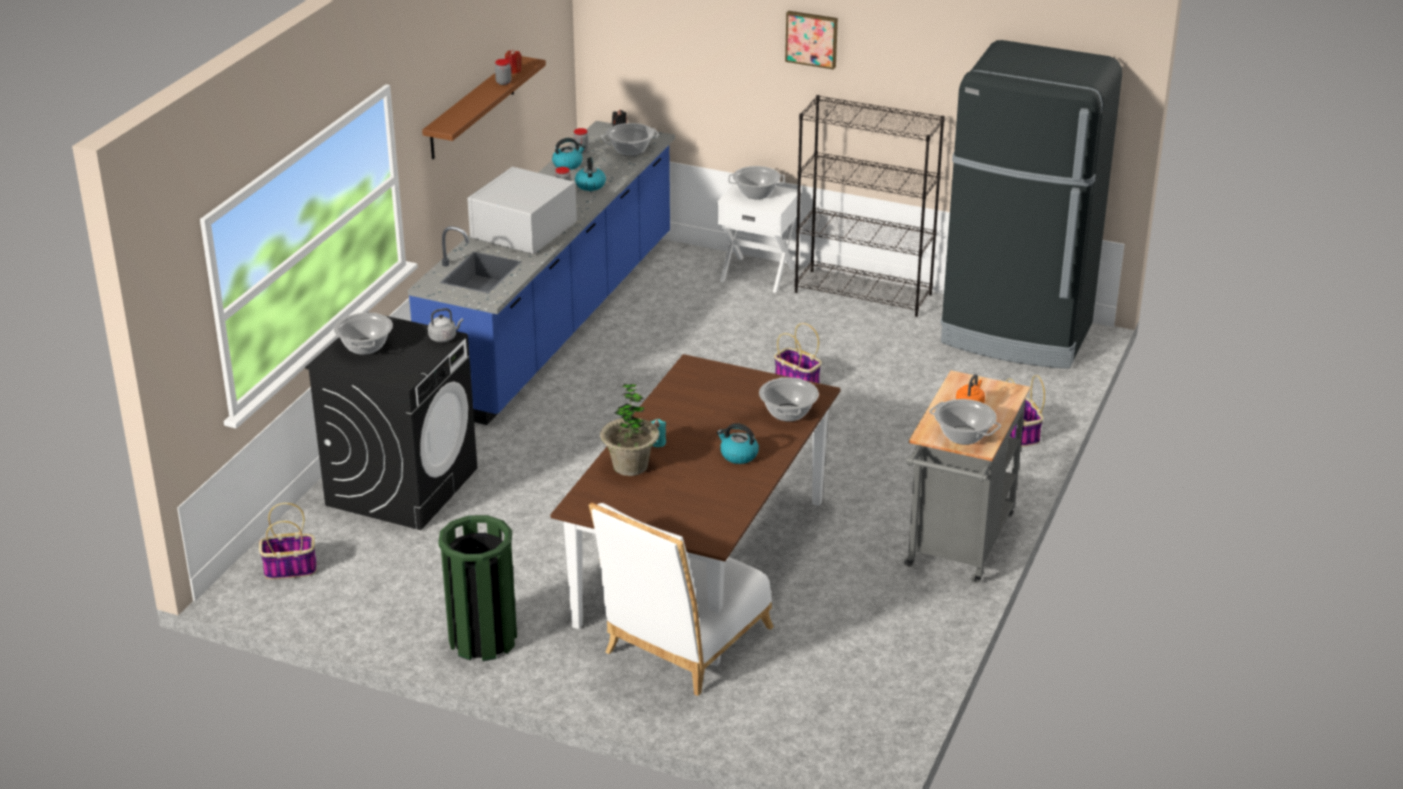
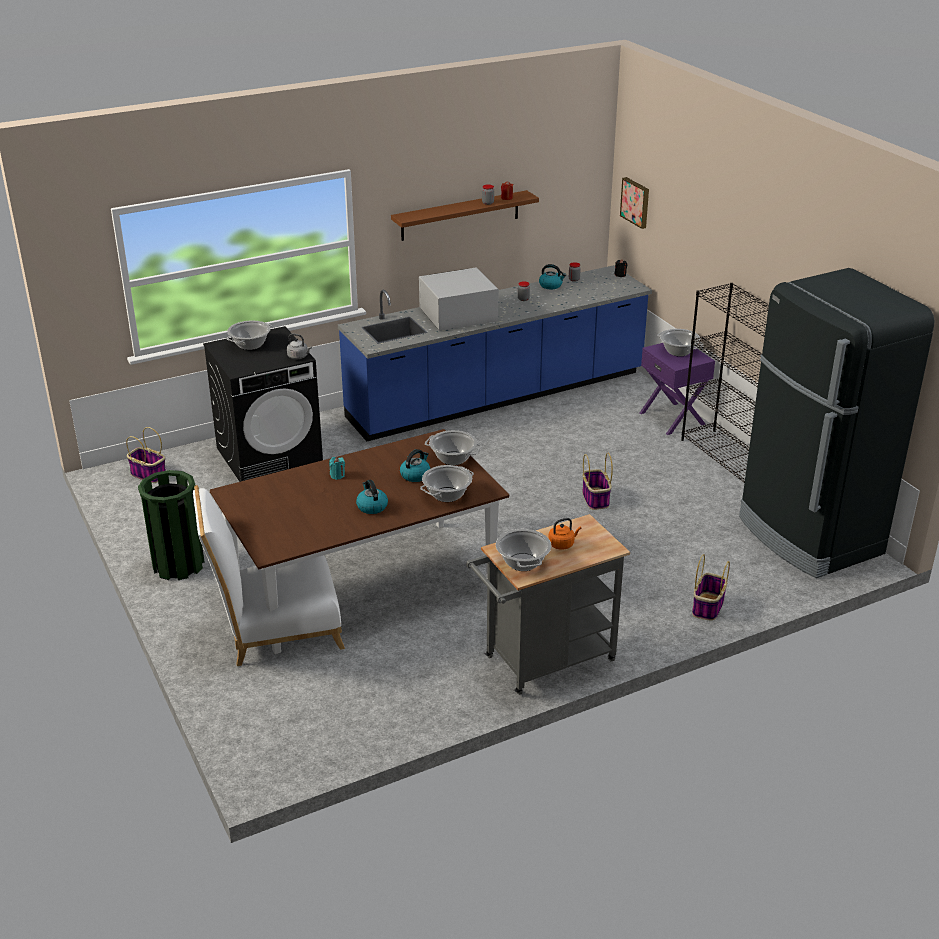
camera: 40 degrees right, 0 degrees up
kettle [575,157,606,191] -> kettle moved to [400,449,430,482]
potted plant [600,384,659,476] -> none
cooking pot [602,123,659,156] -> cooking pot moved to [425,430,482,465]
white nightstand [717,184,801,293] -> purple nightstand [640,343,715,435]
picture [785,11,838,70] -> picture moved to [620,177,649,229]

